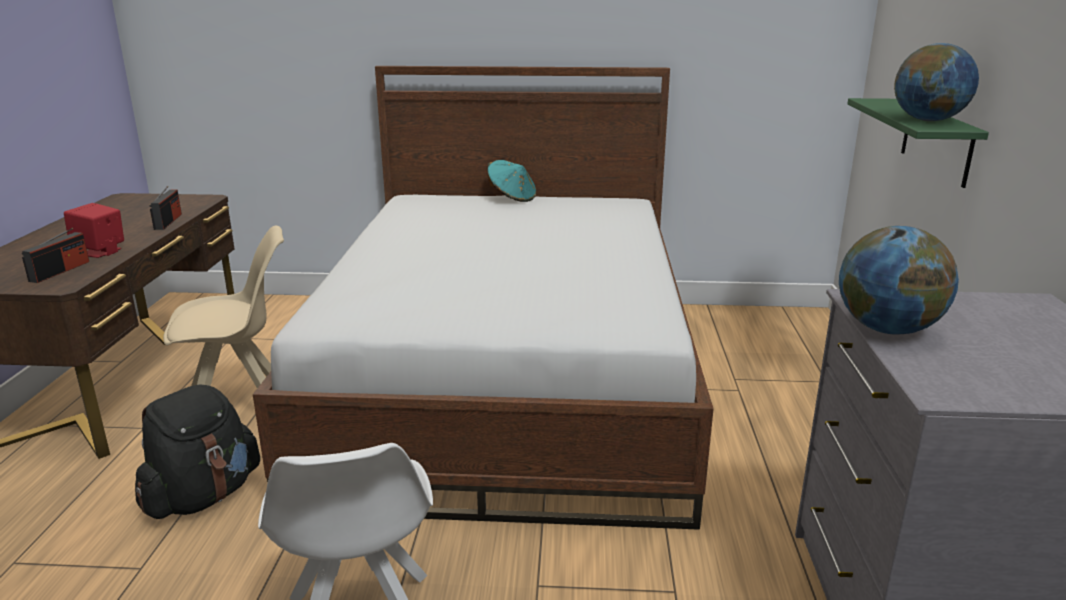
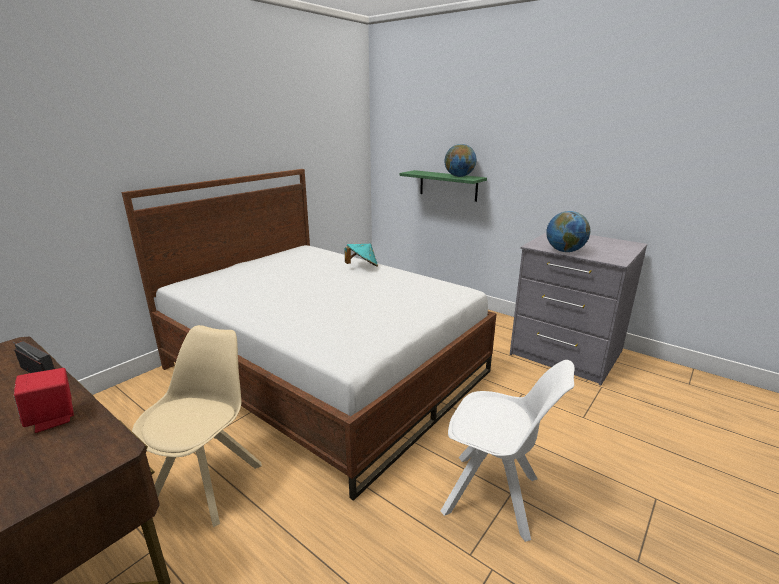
camera: 55 degrees left, 0 degrees up
radio [22,228,89,283] -> none
black backpack [135,384,260,519] -> none
turquoise hat [488,160,536,202] -> turquoise hat moved to [345,244,378,267]

